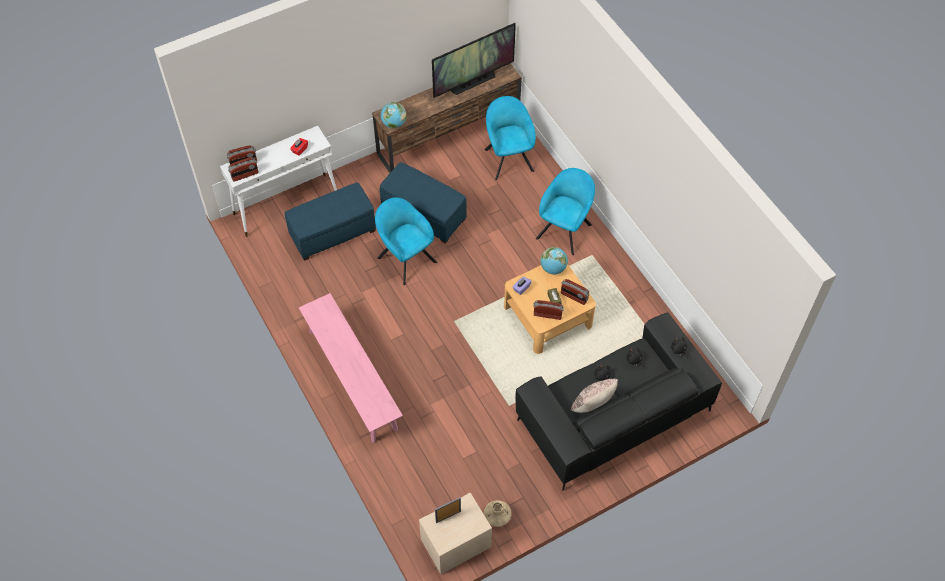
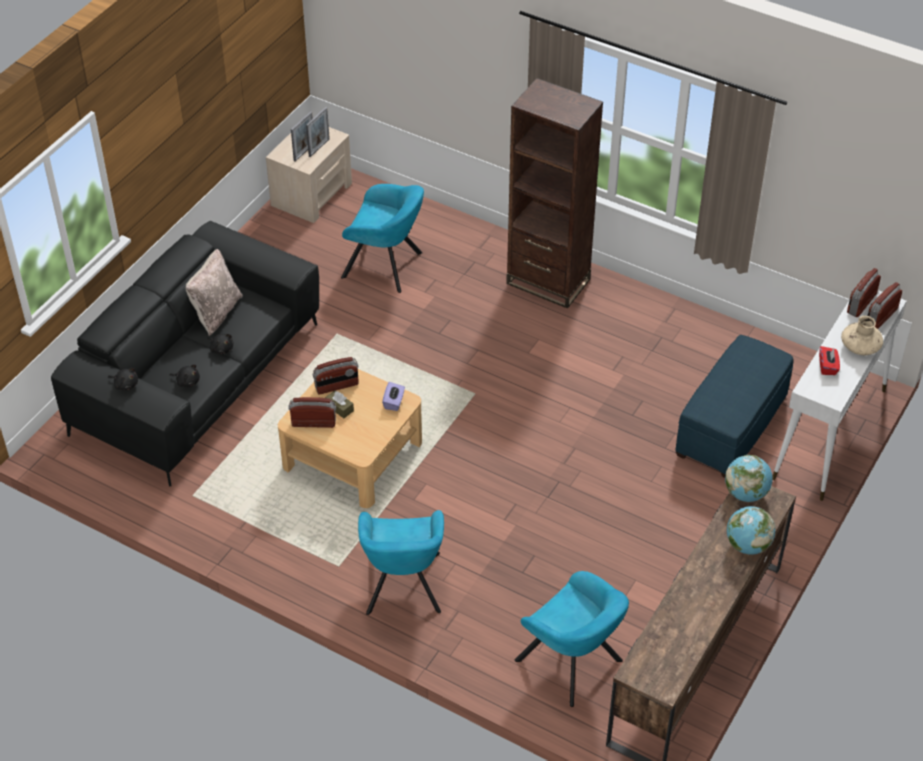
camera: 150 degrees right, 10 degrees down
pink bench [299,293,403,443] -> brown bookcase [506,78,603,309]
turquoise armchair [375,197,437,285] -> turquoise armchair moved to [341,184,424,293]
blue ottoman [379,162,467,244] -> none
television [432,23,516,98] -> none
beige vase [484,500,512,527] -> beige vase moved to [841,316,883,355]
globe [540,247,568,274] -> globe moved to [727,506,776,555]
none -> picture frame [291,111,313,162]

